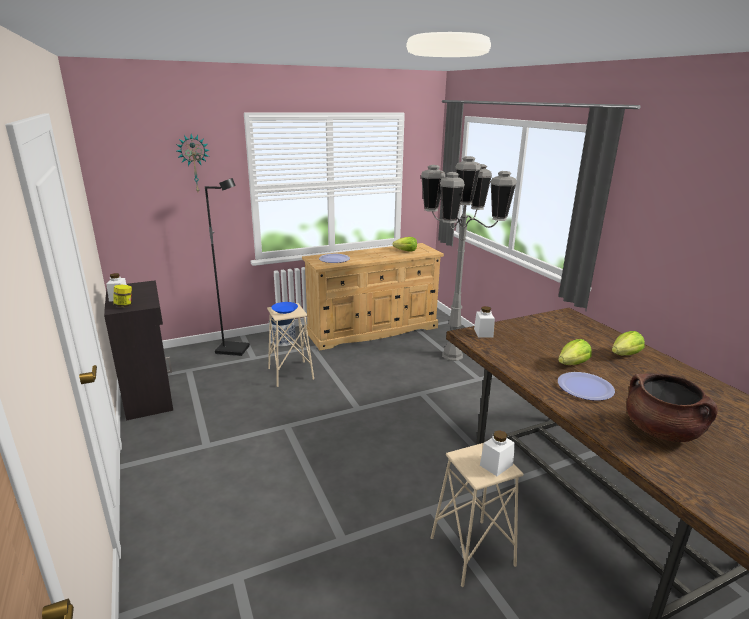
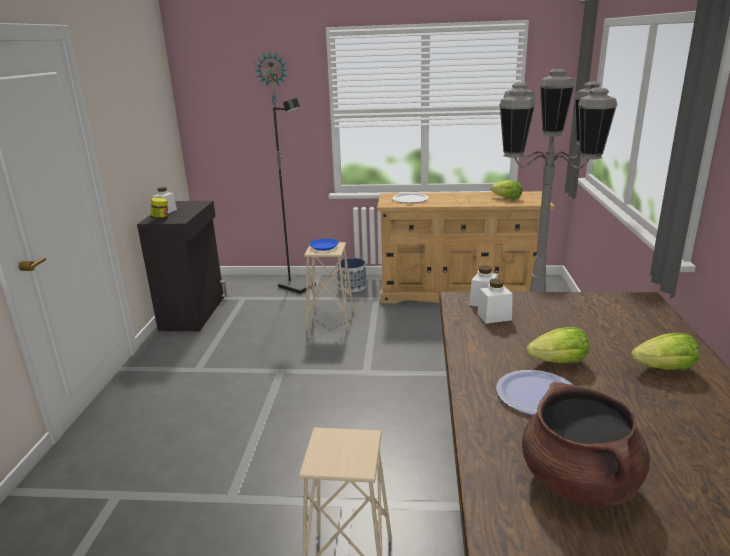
camera: 30 degrees right, 0 degrees up
white jar [480,430,515,476] -> white jar moved to [477,279,513,324]

